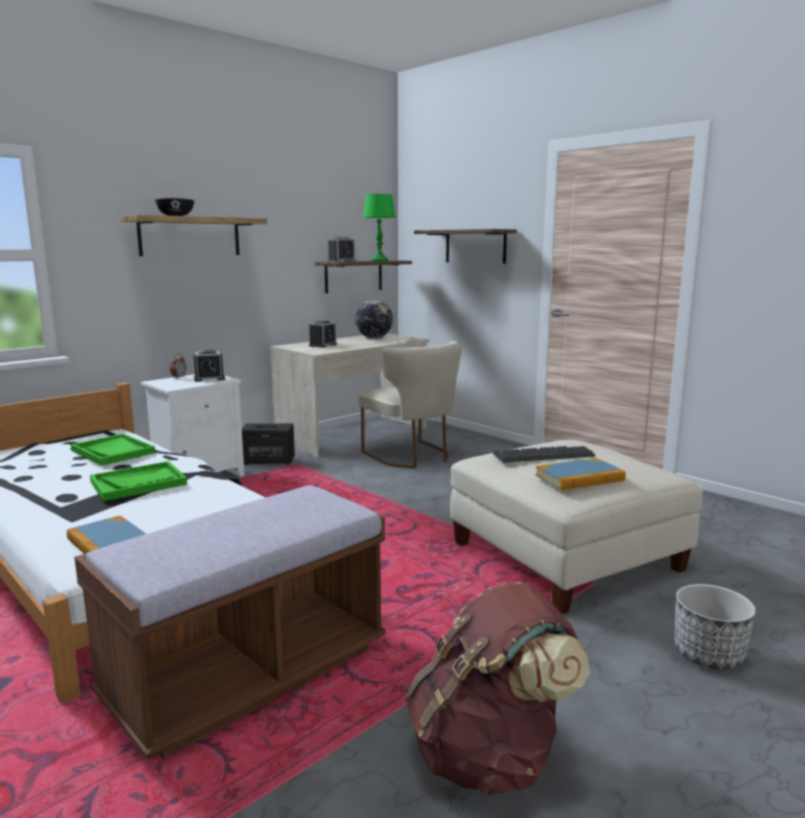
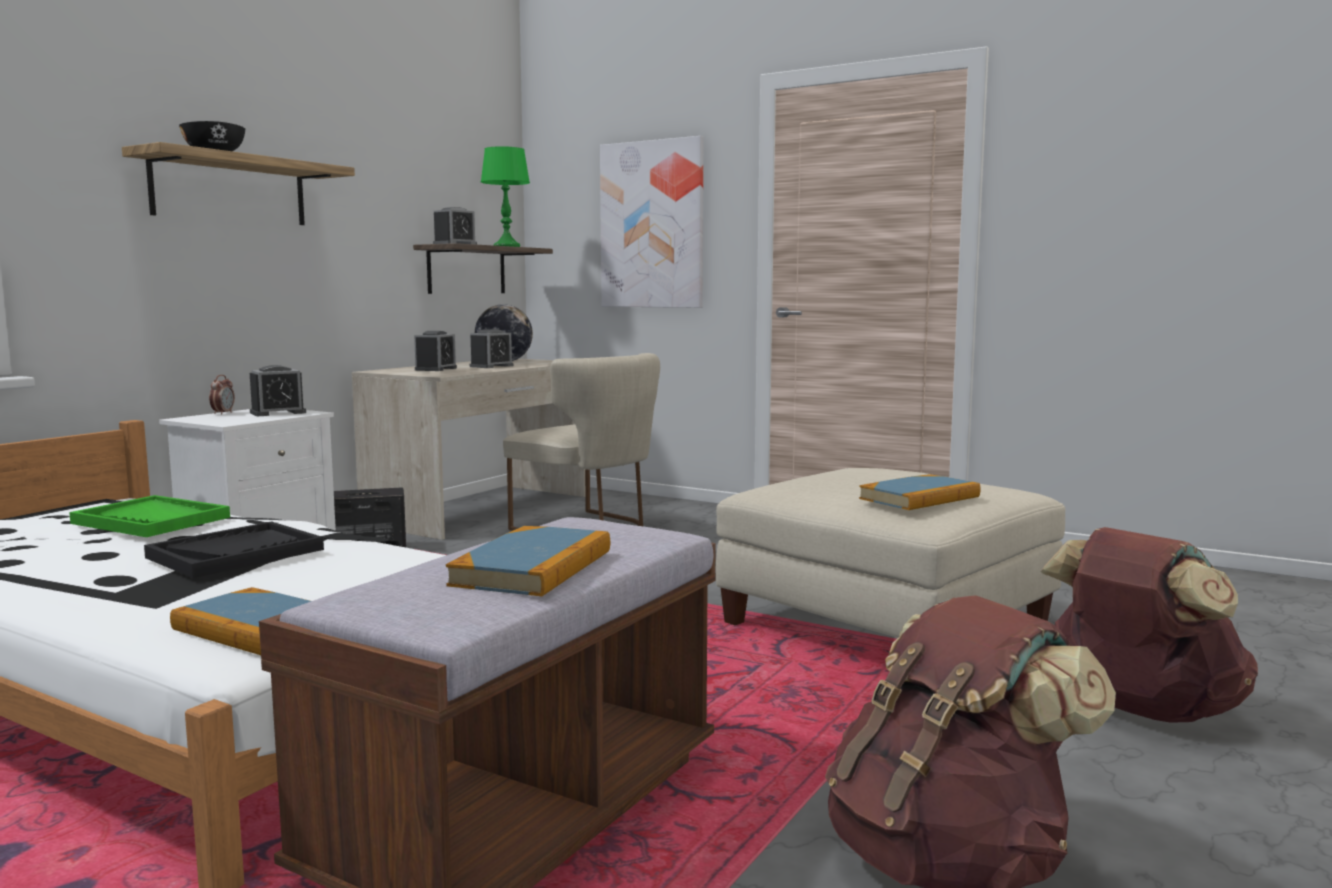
camera: 15 degrees left, 5 degrees down
green tray [90,461,187,501] -> black tray [144,521,324,578]
shelf [414,229,517,264] -> picture [600,136,703,308]
keyboard [493,446,595,463] -> none
planter [675,584,756,670] -> brown backpack [1041,527,1258,723]
none -> book [446,526,610,596]
none -> alarm clock [470,329,513,368]

